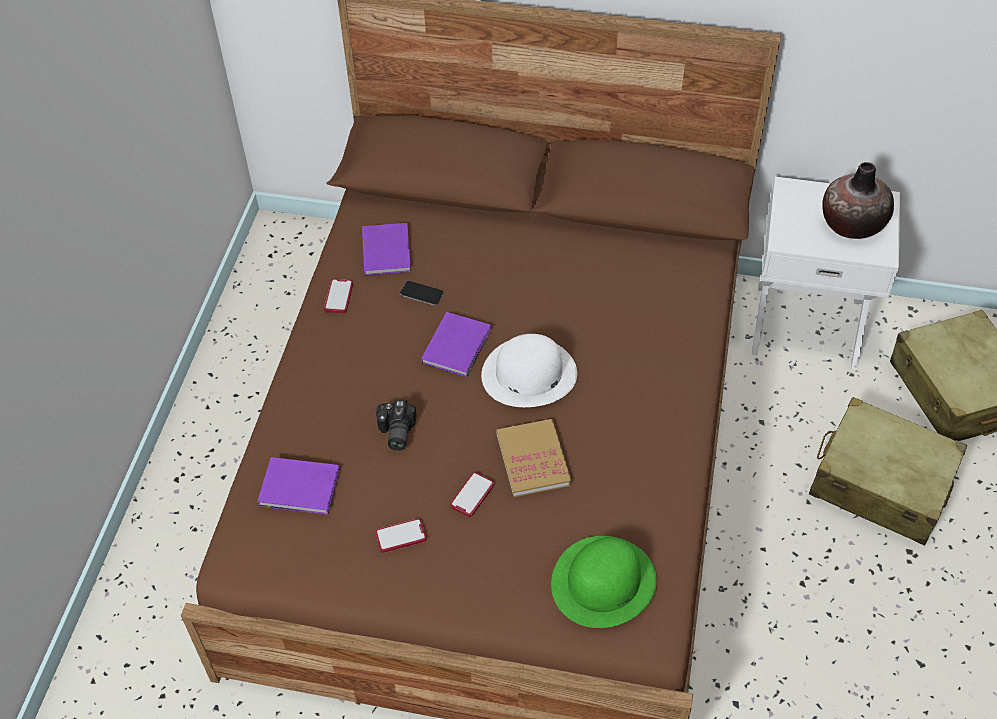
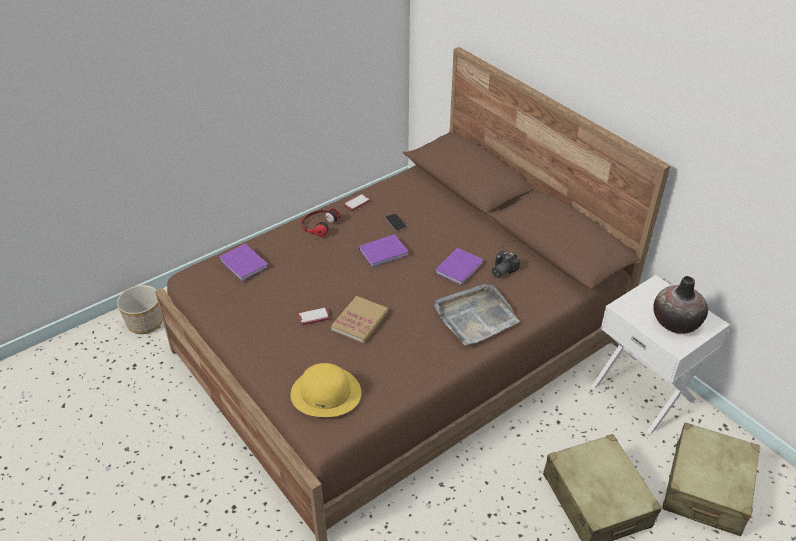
camera: 40 degrees right, 10 degrees down
purple book [362,223,411,276] -> purple book moved to [435,248,483,286]
phone [375,518,427,553] -> none
camera [376,400,417,451] -> camera moved to [492,251,520,278]
white hat [481,334,577,407] -> none
green hat [551,536,657,628] -> yellow hat [291,363,361,417]
none -> planter [117,285,162,334]
none -> headphones [301,208,340,237]
none -> grey tray [434,284,520,345]

